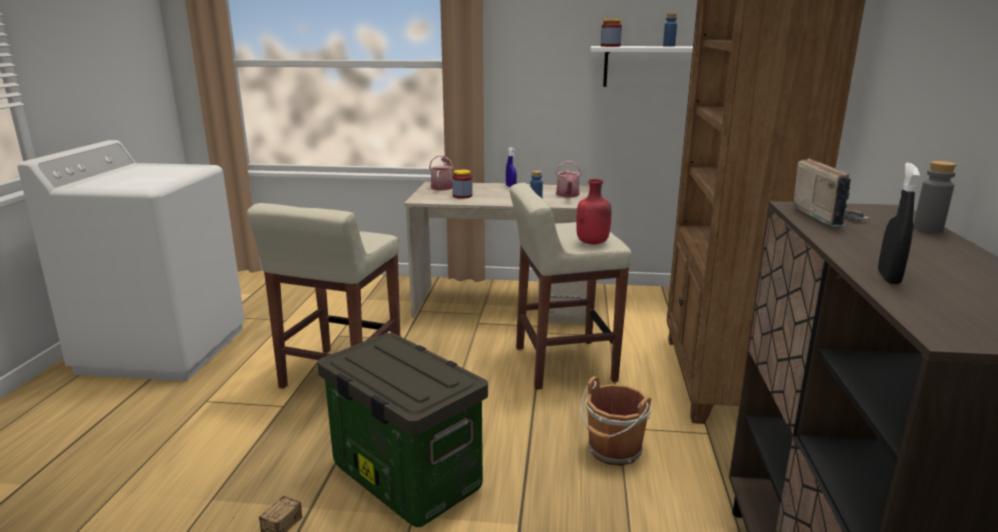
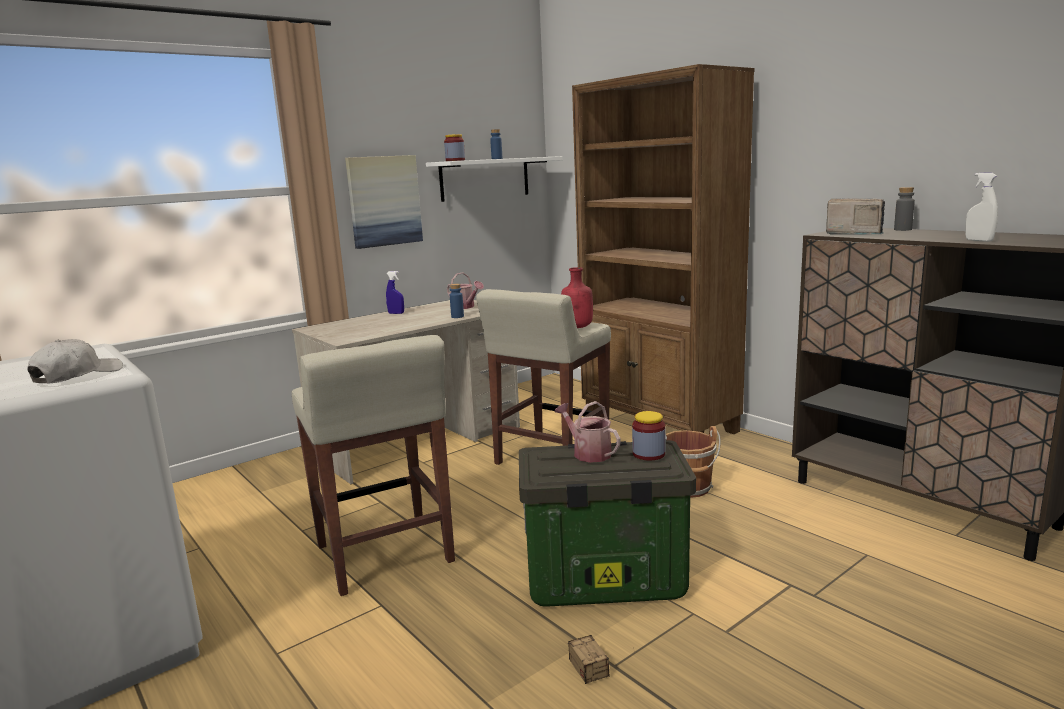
camera: 45 degrees left, 5 degrees down
watering can [429,156,454,191] -> watering can moved to [554,401,621,463]
jar [452,169,473,199] -> jar moved to [632,411,665,461]
black spray bottle [878,163,920,284] -> white spray bottle [965,173,998,242]
none -> white cap [28,339,123,384]
none -> picture [345,155,423,249]

